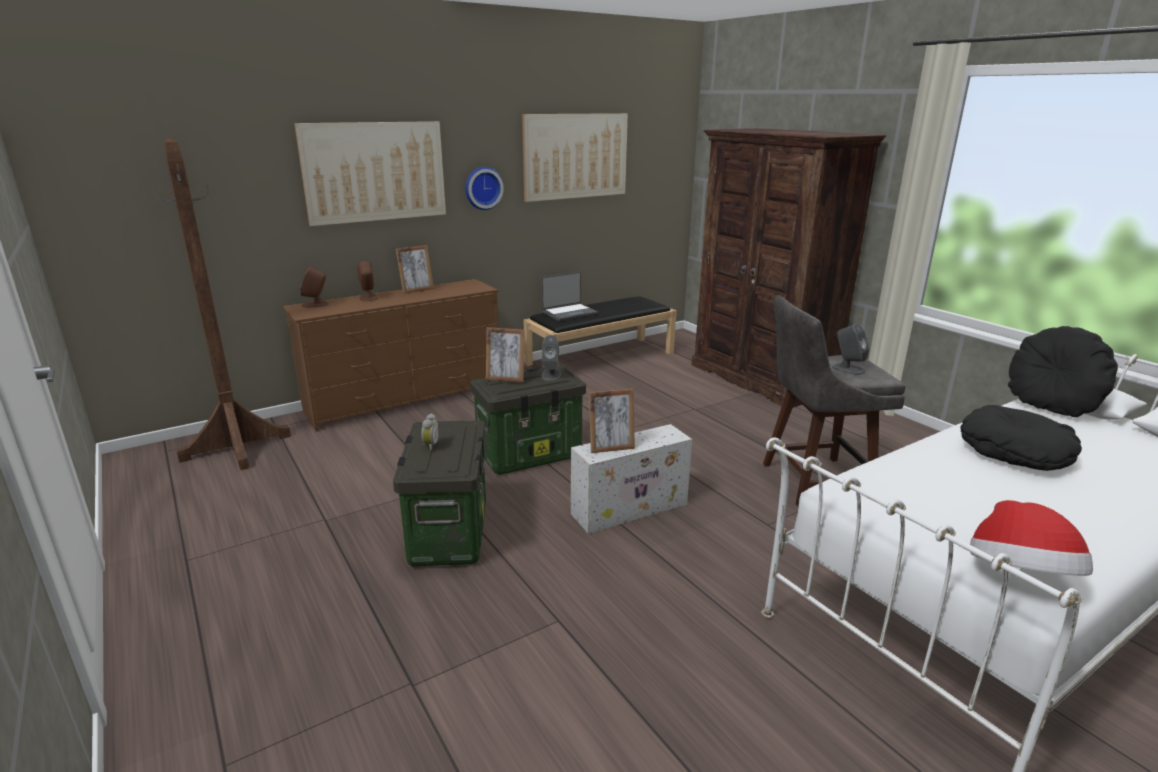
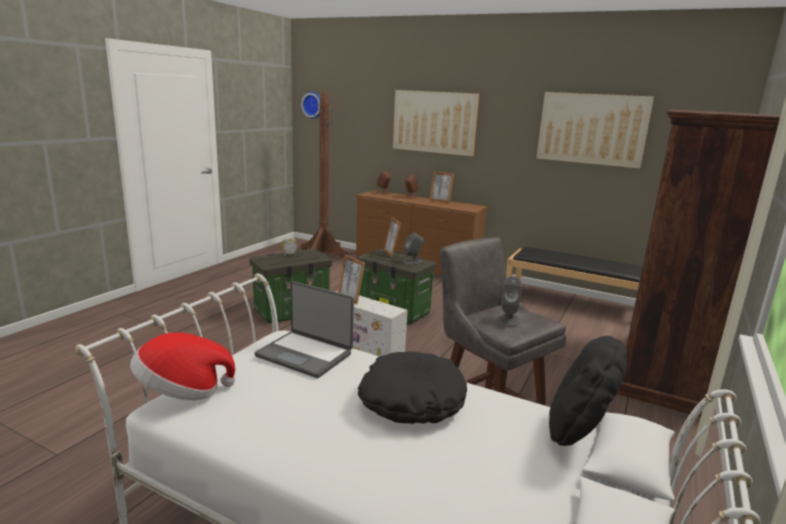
camera: 60 degrees right, 5 degrees down
wall clock [465,167,504,210] -> wall clock moved to [301,92,320,119]
laptop [541,272,598,321] -> laptop moved to [254,281,354,378]

